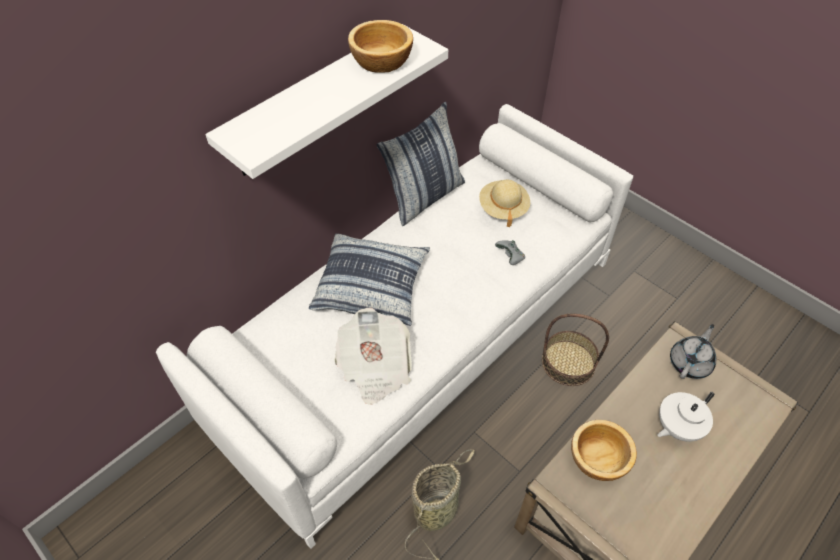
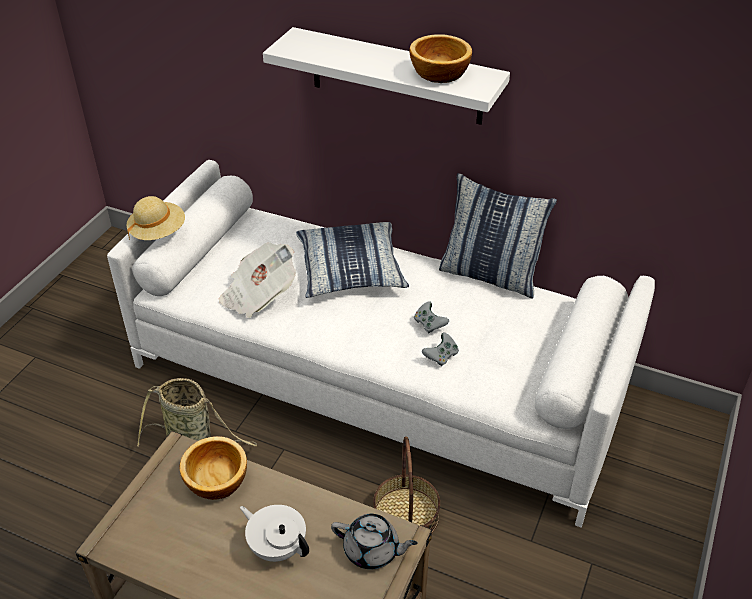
camera: 70 degrees right, 10 degrees down
beige hat [479,180,530,227] -> beige hat moved to [126,196,185,240]
none -> grey game controller [414,301,449,333]

